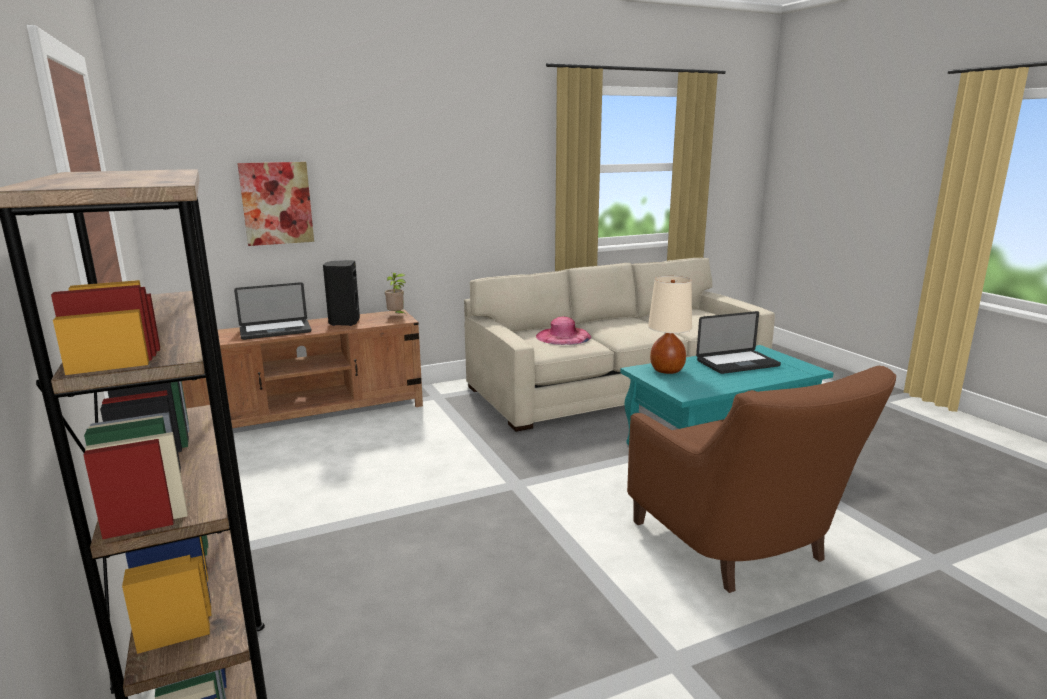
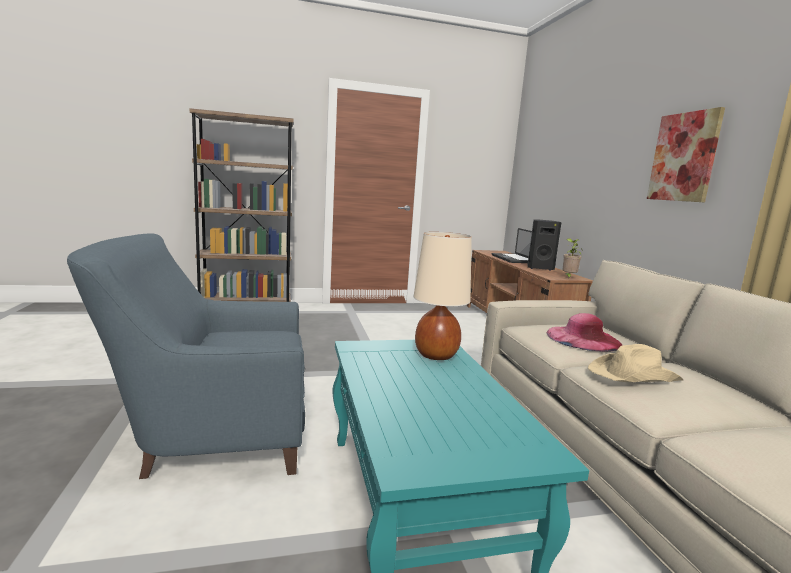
camera: 100 degrees right, 5 degrees down
picture [237,162,314,246] -> picture moved to [647,107,725,202]
brown armchair [627,366,896,593] -> blue armchair [67,233,305,479]
laptop [696,311,781,374] -> none
none -> beige hat [588,344,684,382]

